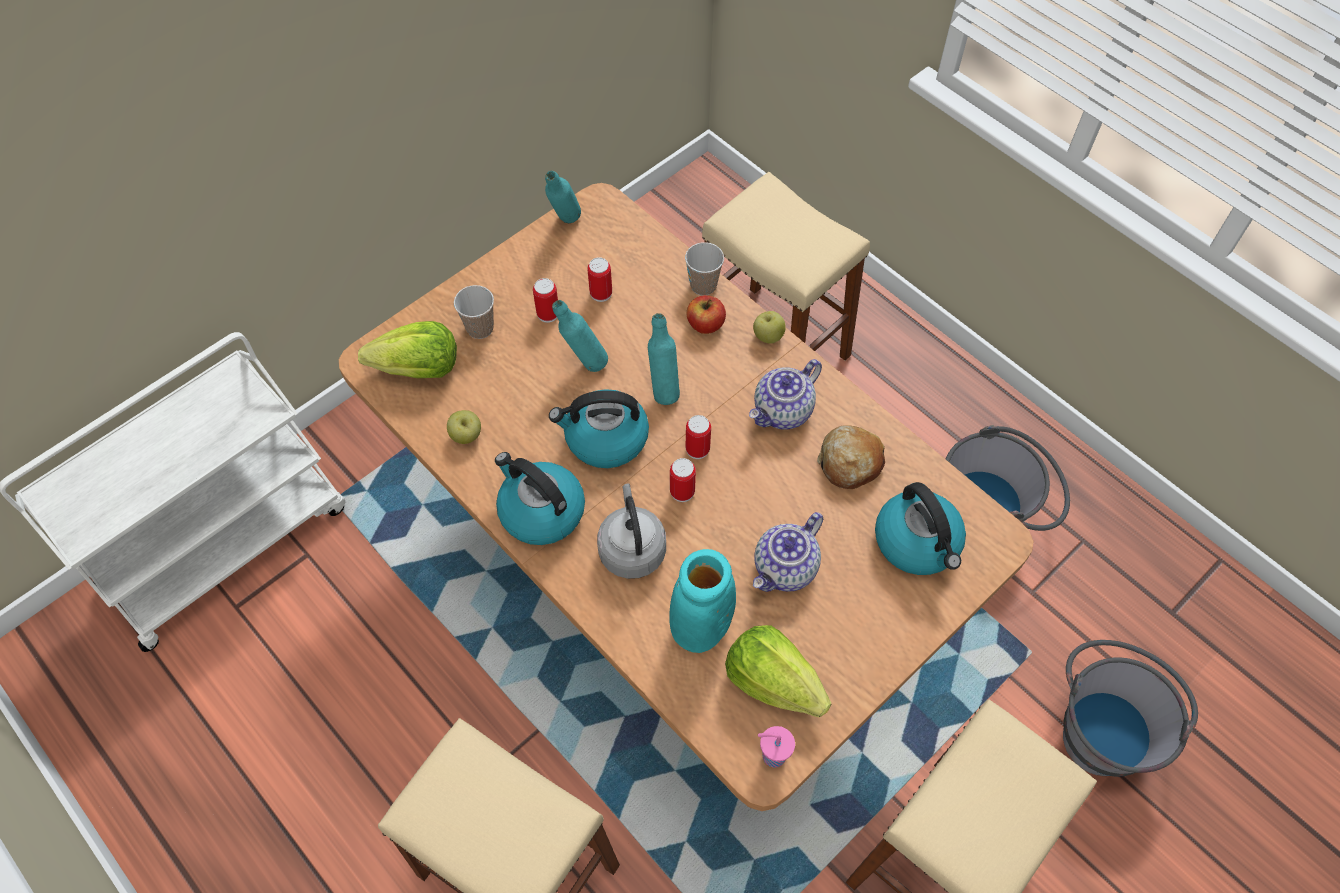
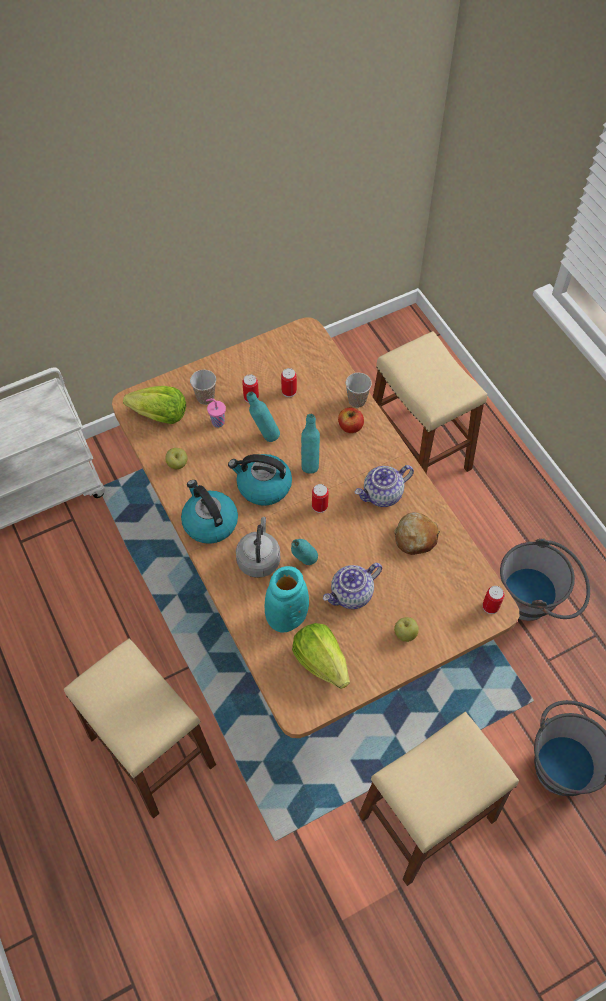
camera: 15 degrees right, 0 degrees up
turquoise bottle [545,171,581,223] -> turquoise bottle moved to [291,539,318,565]
can [670,458,696,502] -> can moved to [483,586,504,614]
apple [753,311,786,344] -> apple moved to [394,617,419,642]
pink cup [758,726,795,768] -> pink cup moved to [206,398,226,427]
kettle [875,482,966,575] -> none

